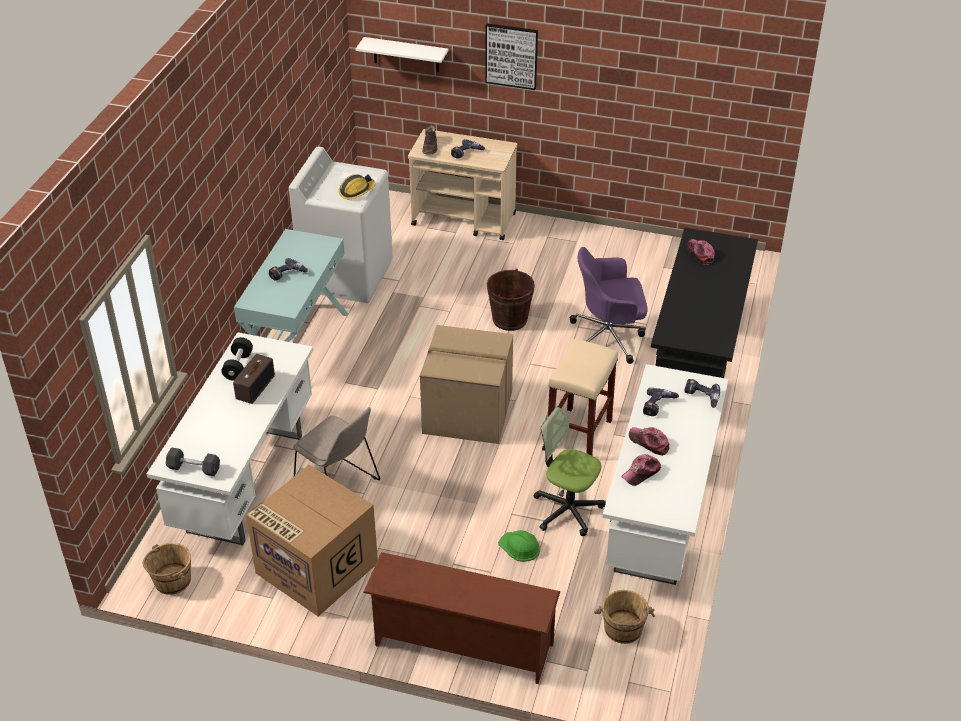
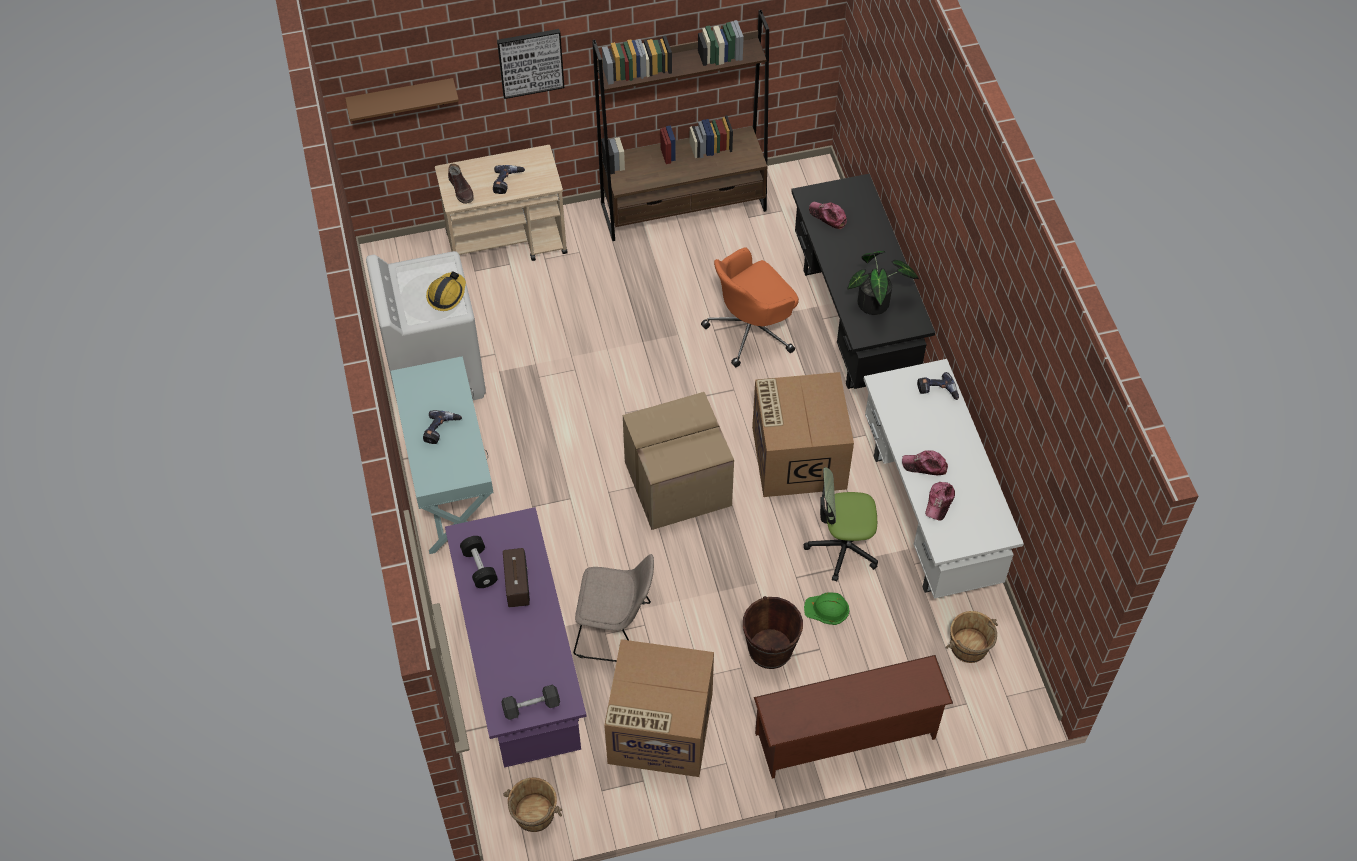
camera: 30 degrees left, 15 degrees up
white desk [146,332,313,546] -> purple desk [445,507,587,768]
white shelf [356,37,448,72] -> brown shelf [345,78,459,121]
brown bucket [487,269,535,331] -> brown bucket moved to [743,596,803,669]
beige stool [548,339,618,456] -> cardboard box [752,372,854,497]
purple office chair [570,247,648,364] -> orange office chair [701,247,799,367]
power drill [643,388,679,416] -> none
none -> brown bookcase [592,10,769,241]
none -> potted plant [847,251,919,315]

